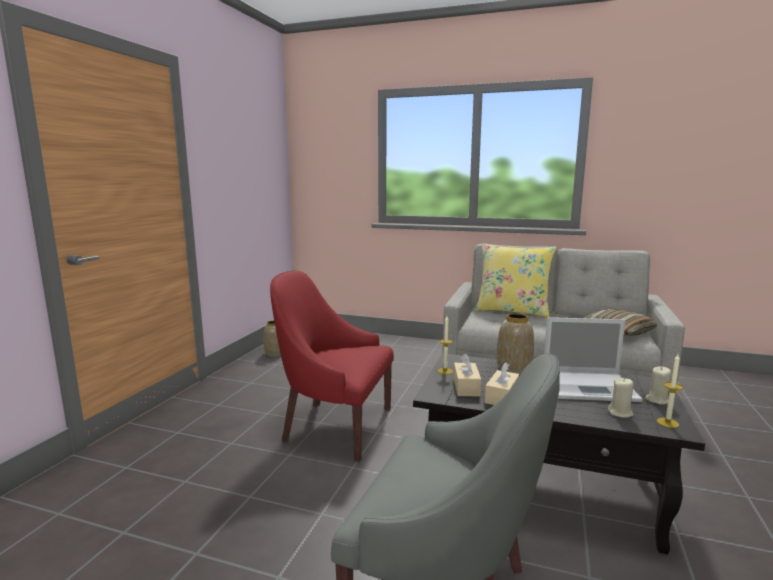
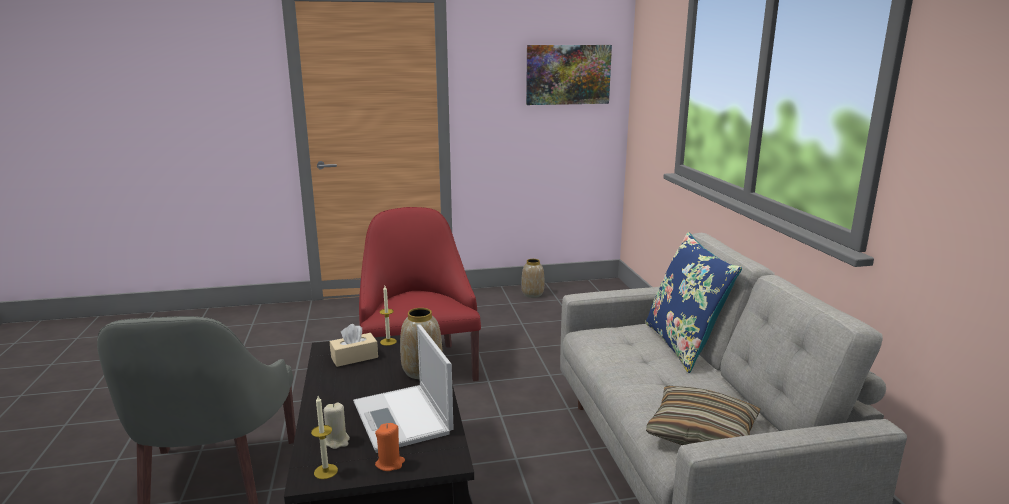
camera: 60 degrees right, 5 degrees up
yellow pillow [474,243,557,318] -> blue pillow [645,232,742,373]
beige tissue box [485,362,519,405] -> none
beige candle [646,366,671,404] -> orange candle [375,423,405,471]
none -> picture [526,45,612,105]

